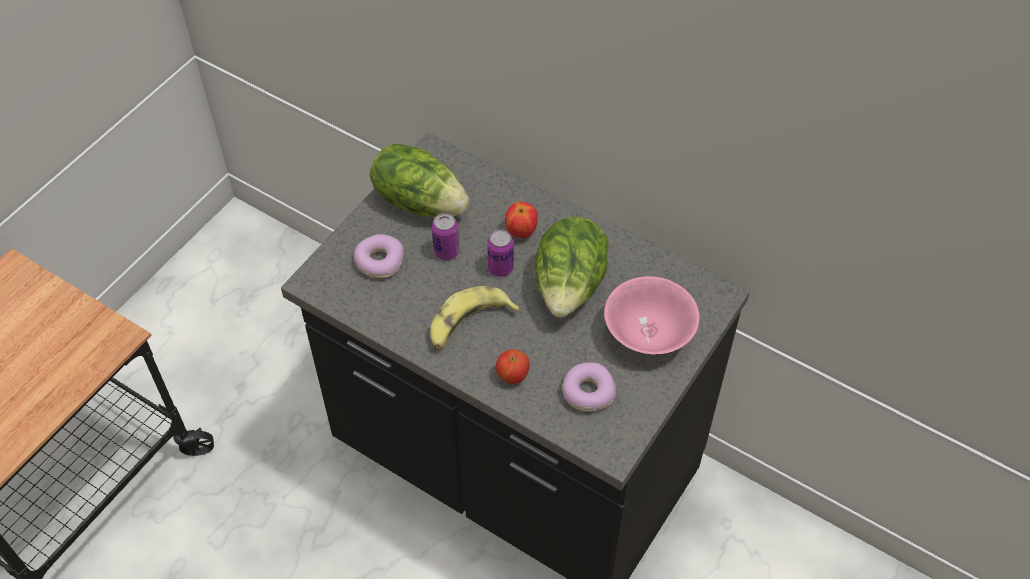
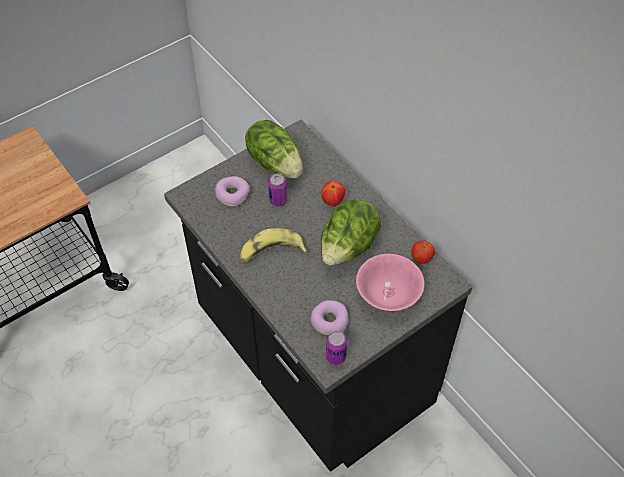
camera: 20 degrees right, 0 degrees up
can [487,229,514,277] -> can moved to [326,331,347,365]
apple [496,350,530,384] -> apple moved to [411,241,435,264]

